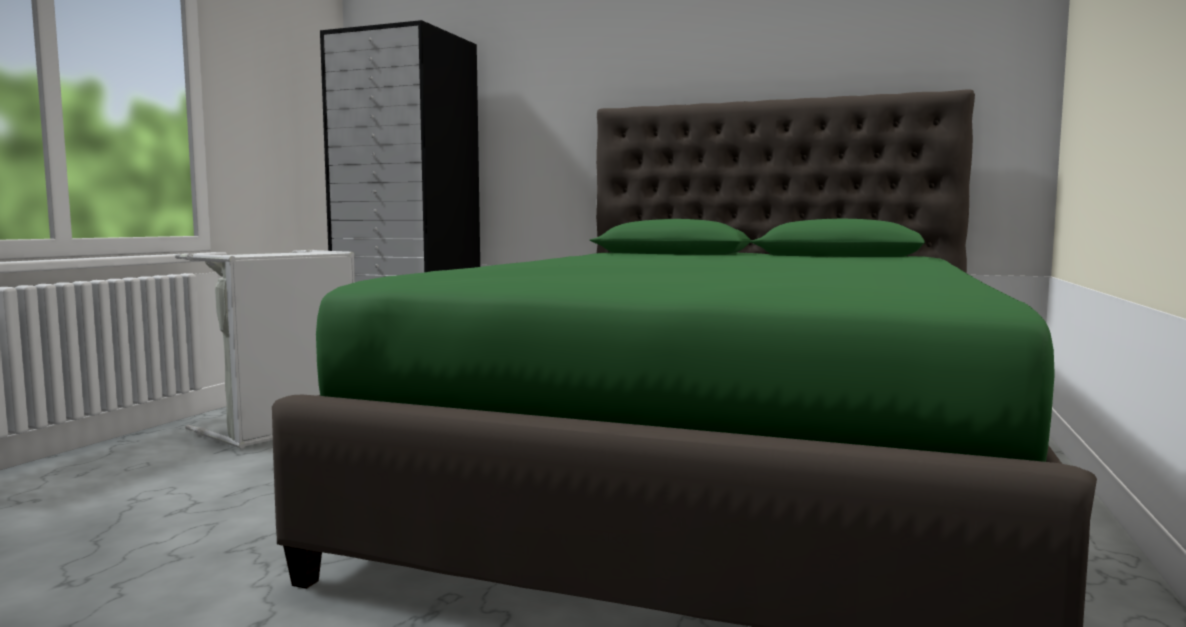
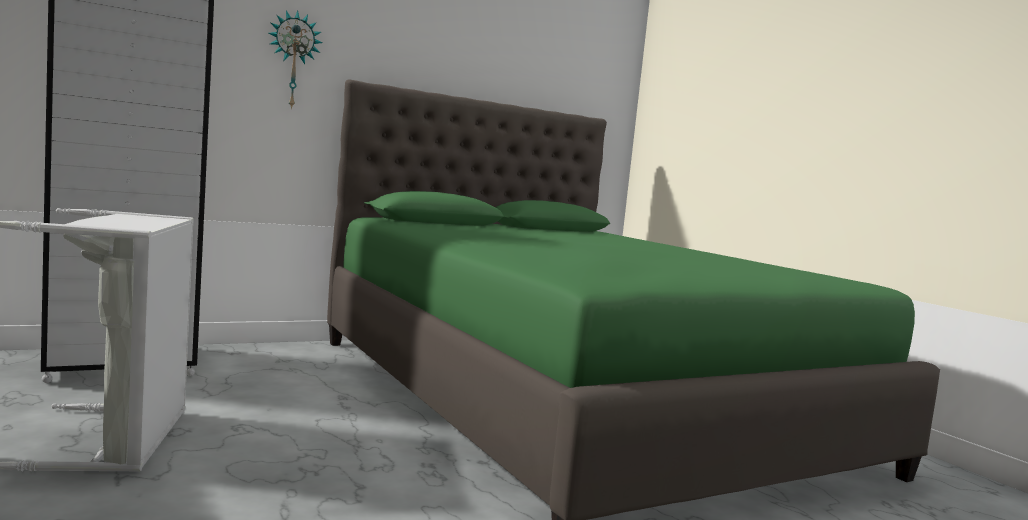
camera: 50 degrees left, 0 degrees up
none -> wall clock [268,10,322,109]

